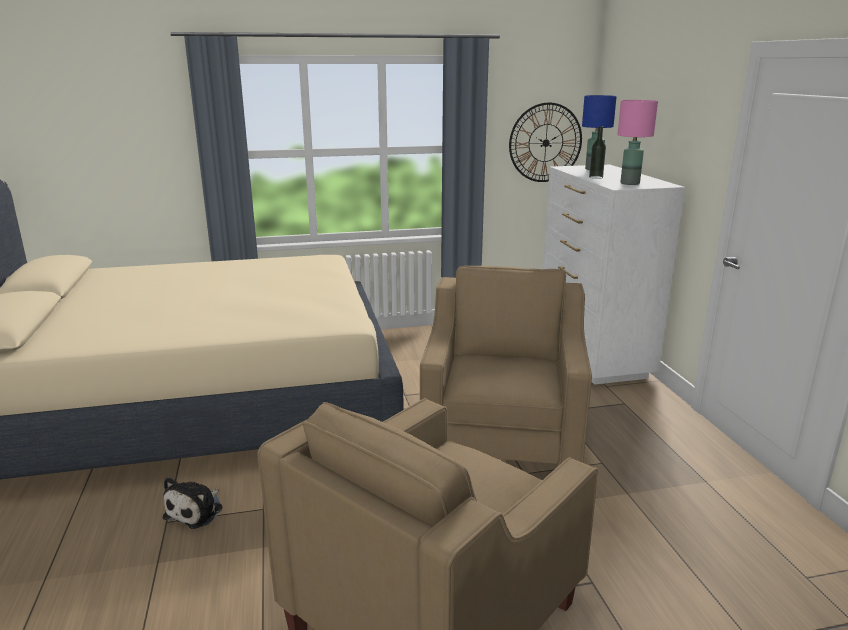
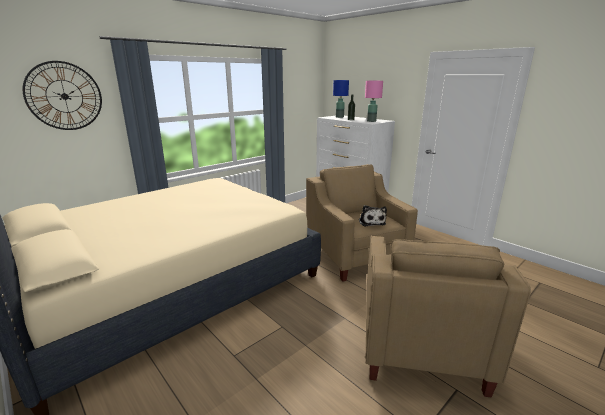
camera: 30 degrees left, 0 degrees up
plush toy [163,477,223,529] -> plush toy moved to [359,205,387,227]
wall clock [509,102,582,182] -> wall clock moved to [23,61,102,130]

